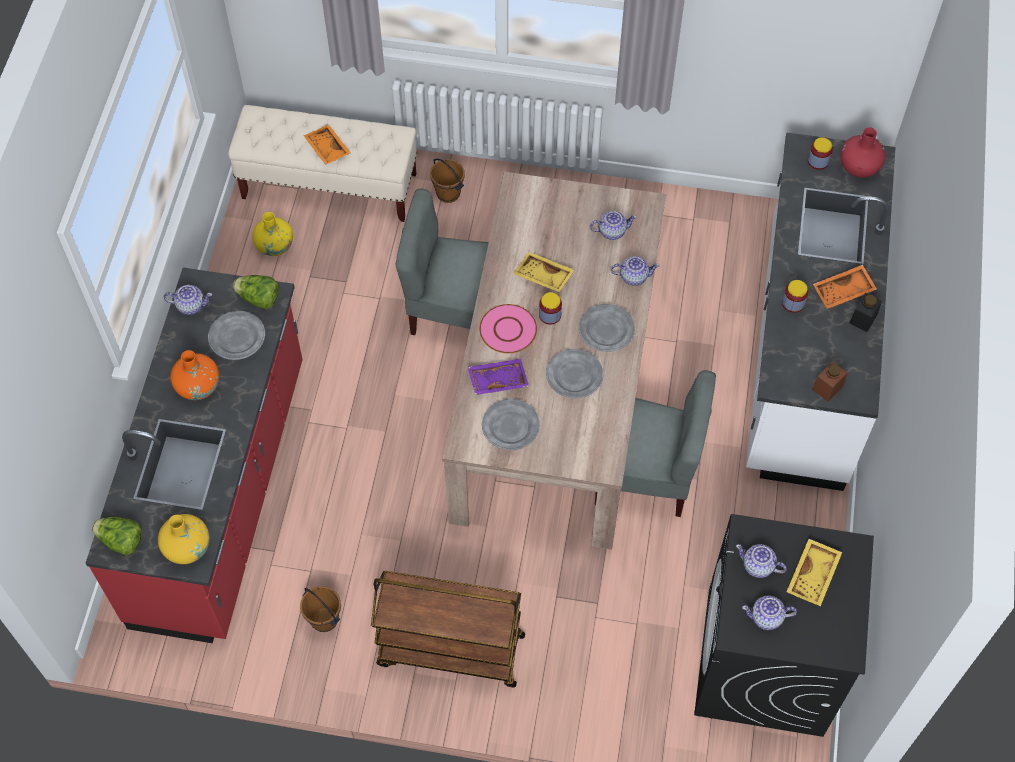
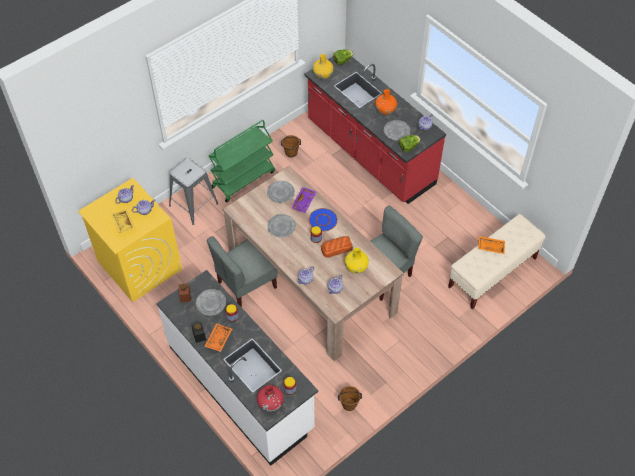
camera: 130 degrees right, 5 degrees down
yellow vase [252,212,293,256] -> yellow vase moved to [345,248,369,273]
brown cart [371,571,525,687] -> green cart [209,120,275,202]
brown bucket [430,159,465,203] -> brown bucket moved to [338,386,362,411]
pink plate [479,304,537,353] -> blue plate [309,208,338,232]
yellow tray [513,252,574,292] -> bread [321,236,353,258]
grey plate [579,304,635,352] -> grey plate moved to [196,289,226,316]
black washing machine [694,514,874,737] -> yellow washing machine [78,178,182,302]
none -> grey stool [169,158,219,225]

